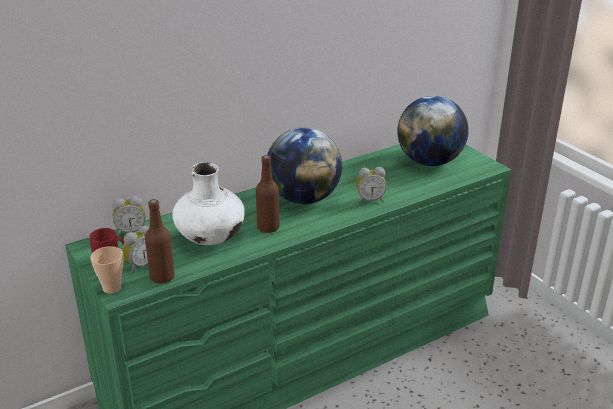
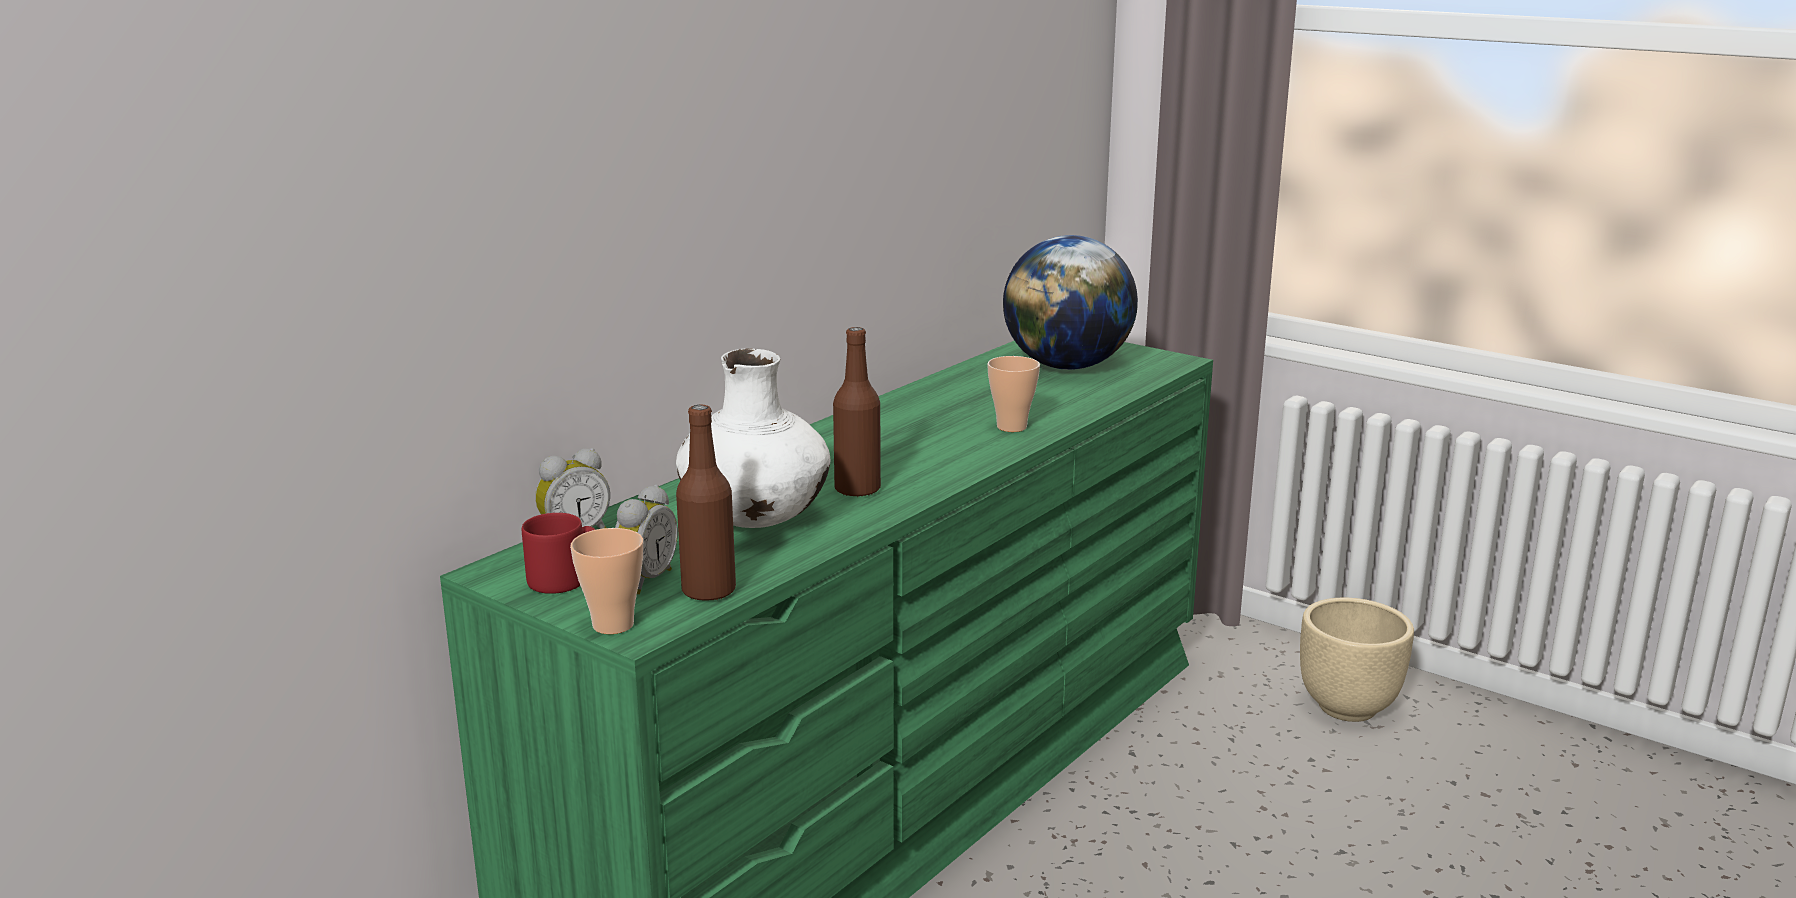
camera: 20 degrees left, 10 degrees down
globe [267,128,342,204] -> none
alarm clock [356,167,387,203] -> cup [987,356,1040,432]
none -> beige planter [1300,598,1414,722]

